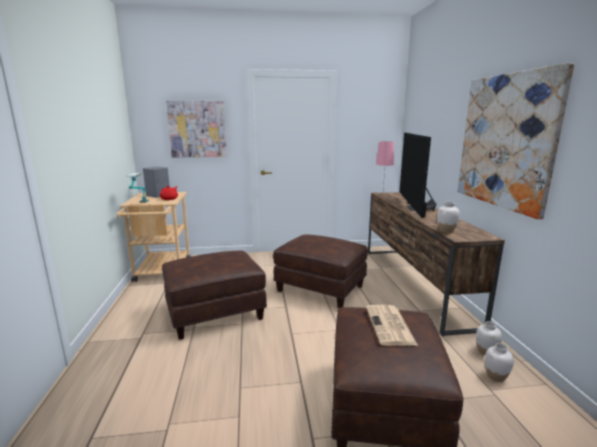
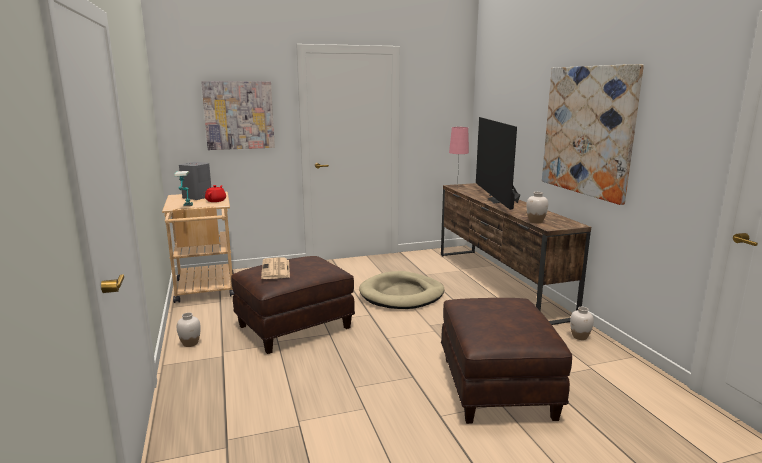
camera: 10 degrees left, 0 degrees up
brown ottoman [273,235,368,308] -> beige dog bed [359,271,444,309]
newspaper [366,305,417,346] -> newspaper moved to [261,258,290,279]
white vase [485,343,514,382] -> white vase moved to [177,313,201,347]

